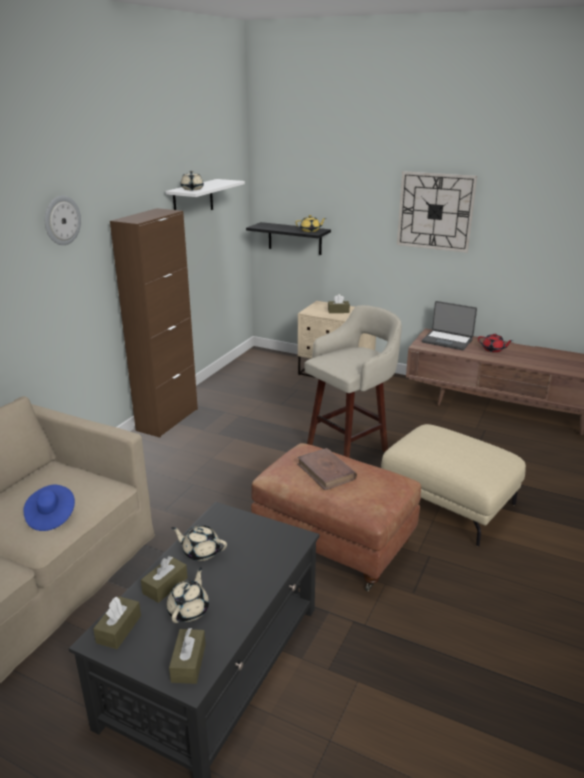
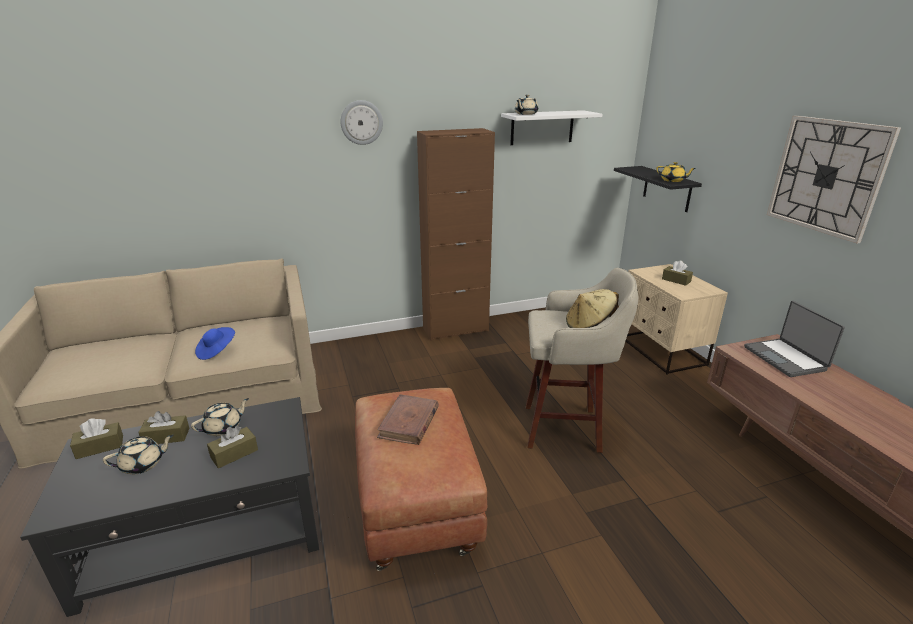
camera: 45 degrees right, 0 degrees up
brown tissue box [169,628,206,684] -> brown tissue box moved to [207,426,258,468]
beige teapot [172,525,227,561] -> beige teapot turned 75 degrees clockwise [191,398,249,436]
beige ottoman [381,424,526,546] -> none
red teapot [478,334,513,352] -> none
none -> beige hat [566,289,619,328]

